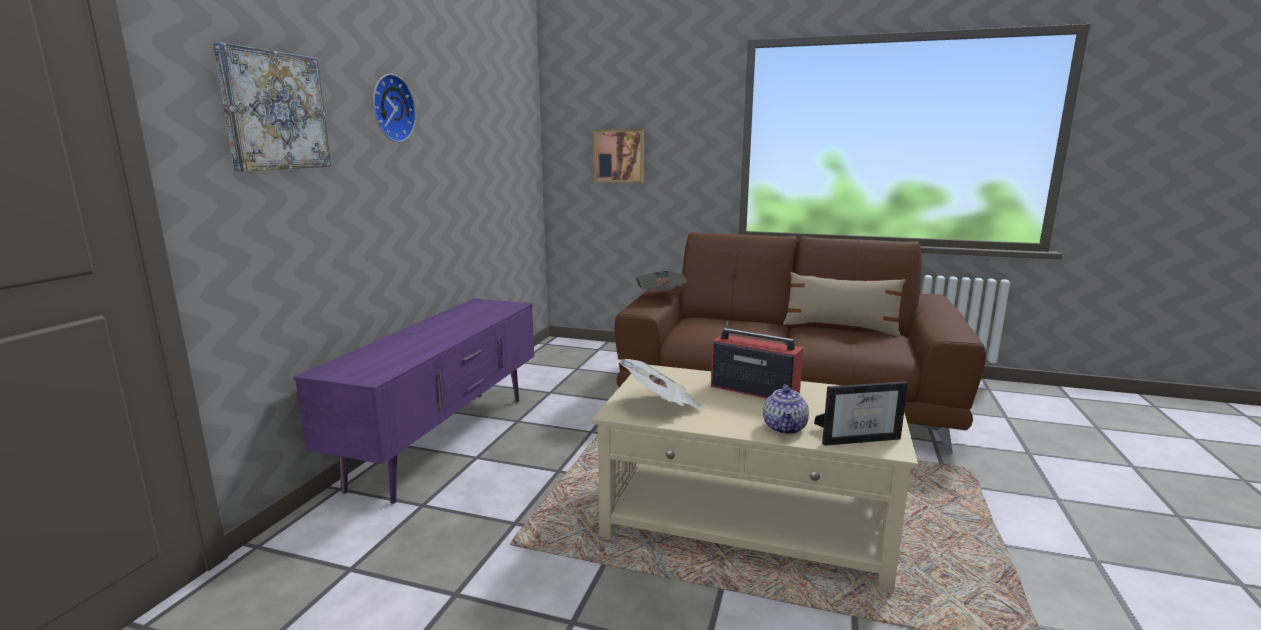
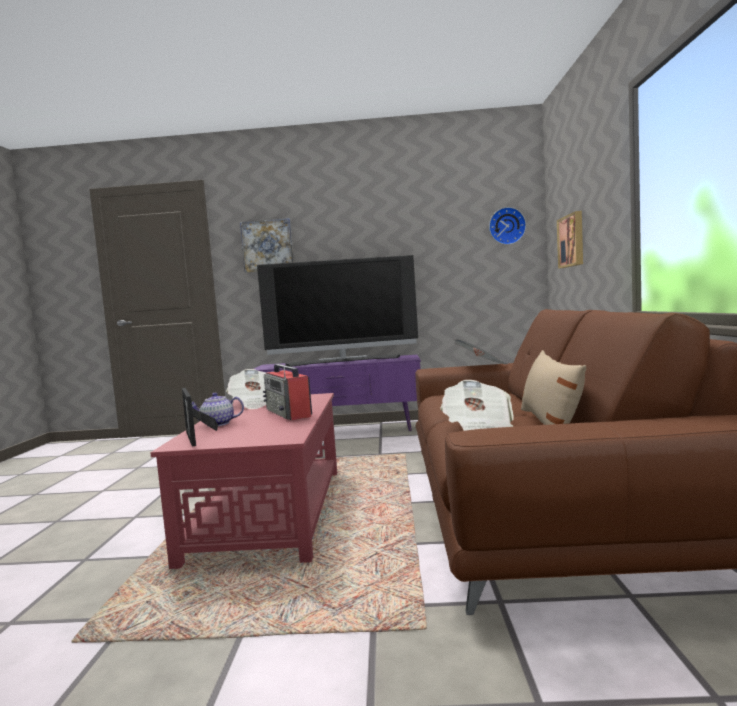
camera: 75 degrees right, 10 degrees down
wall clock [373,74,416,142] -> wall clock moved to [489,207,526,245]
beige coffee table [592,365,918,593] -> red coffee table [150,393,337,569]
radio [711,321,803,399] -> radio turned 135 degrees clockwise [263,364,312,421]
none -> television [257,255,418,367]
none -> newspaper [441,380,514,431]

